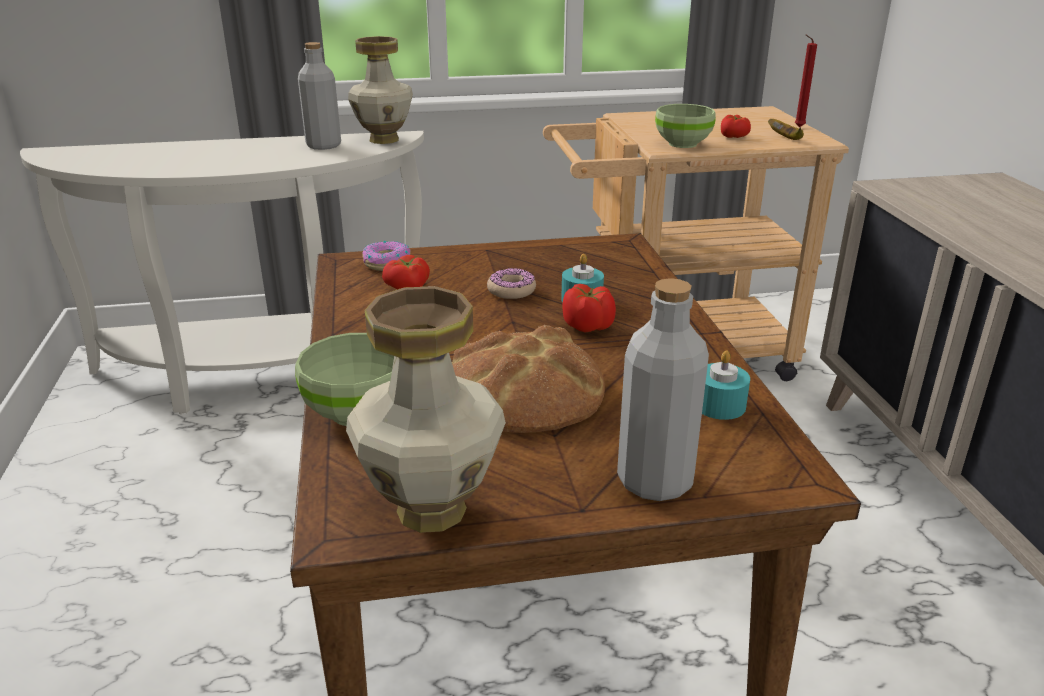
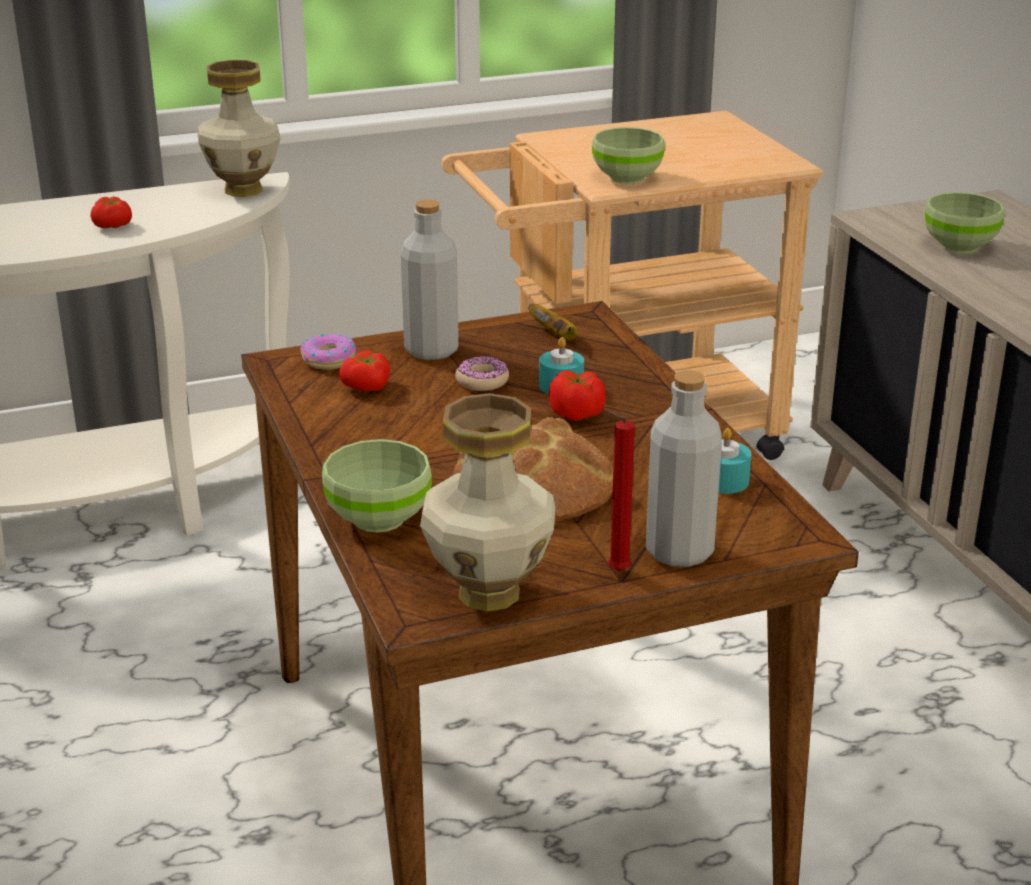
camera: 10 degrees left, 0 degrees up
grey bottle [298,42,341,150] -> grey bottle moved to [401,199,459,360]
tomato [721,115,751,138] -> tomato moved to [91,196,132,228]
banana [768,119,804,140] -> banana moved to [528,303,578,340]
red candle [795,35,817,127] -> red candle moved to [608,411,635,572]
none -> green bowl [925,192,1004,253]

